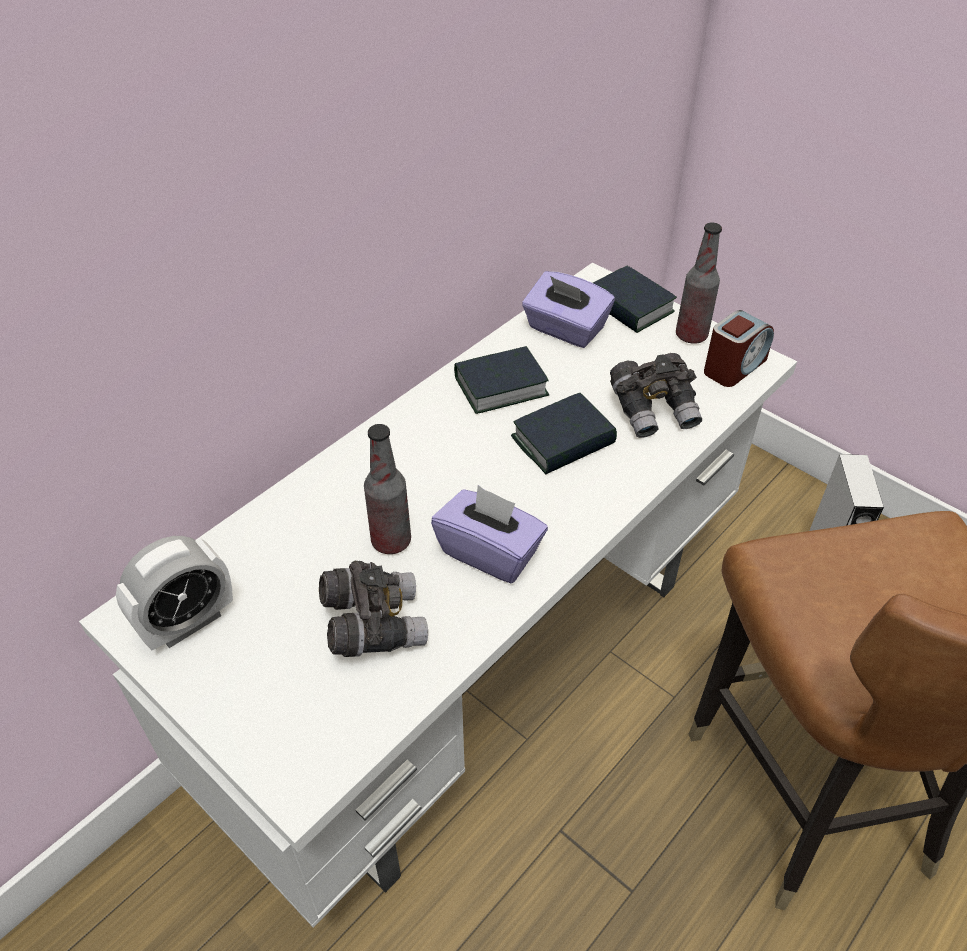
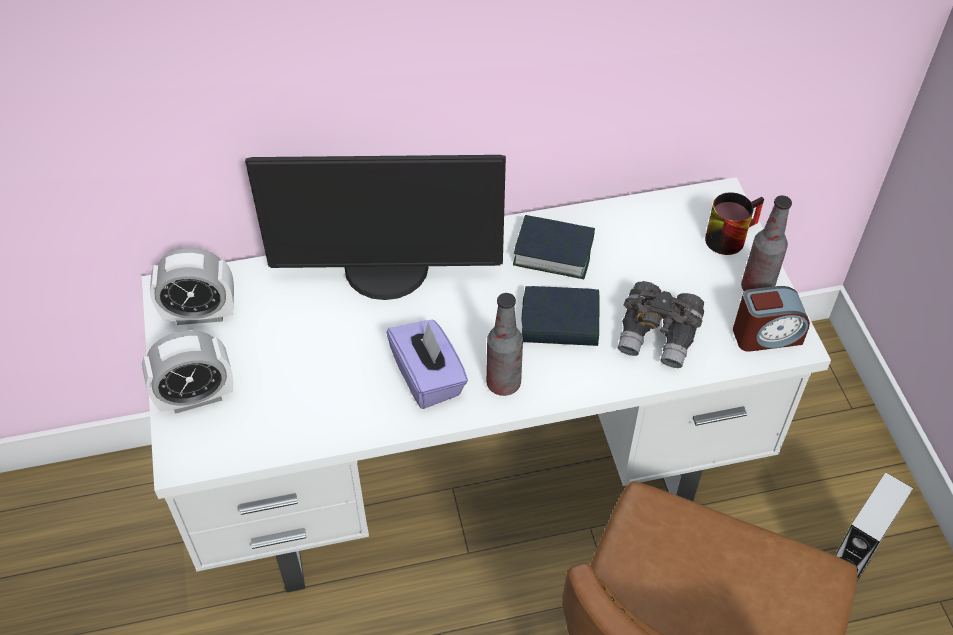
camera: 35 degrees right, 5 degrees up
grey binoculars [319,561,428,657] -> none
bottle [364,424,411,554] -> bottle moved to [486,293,523,396]
purple tissue box [522,271,615,348] -> none
book [593,266,677,333] -> mug [705,192,764,255]
none -> alarm clock [142,330,233,414]
none -> monitor [245,155,506,300]

